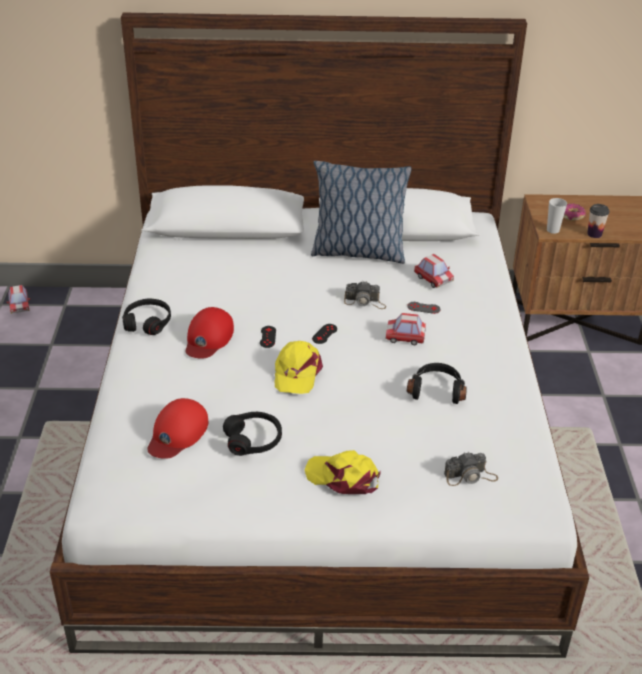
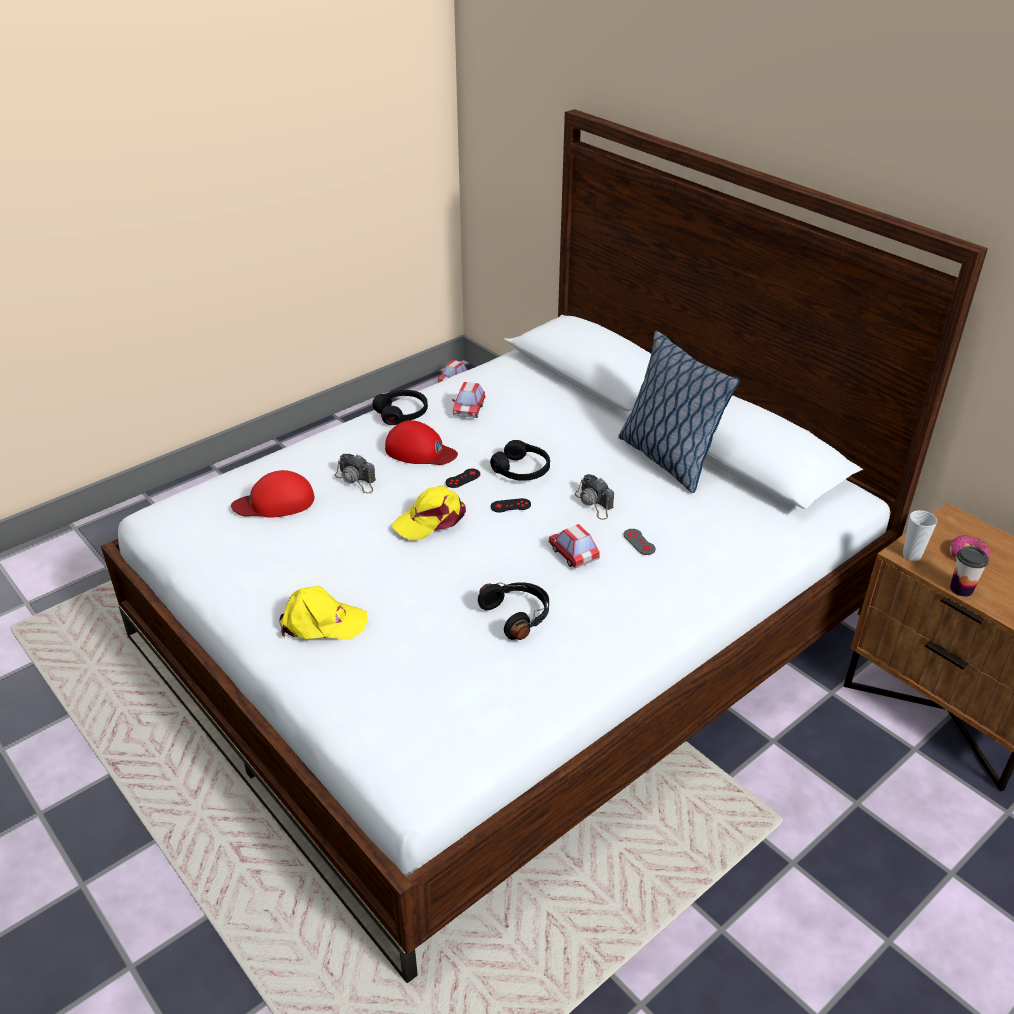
camera: 50 degrees right, 0 degrees up
red cap [186,307,234,358] -> red cap turned 135 degrees counterclockwise [385,420,458,465]
black headphones [223,412,282,456] -> black headphones moved to [490,440,550,481]
yellow cap [304,450,381,494] -> yellow cap turned 105 degrees clockwise [279,586,368,640]
toy car [414,254,454,288] -> toy car moved to [452,382,485,418]
camera [444,453,498,486] -> camera moved to [334,454,376,493]

